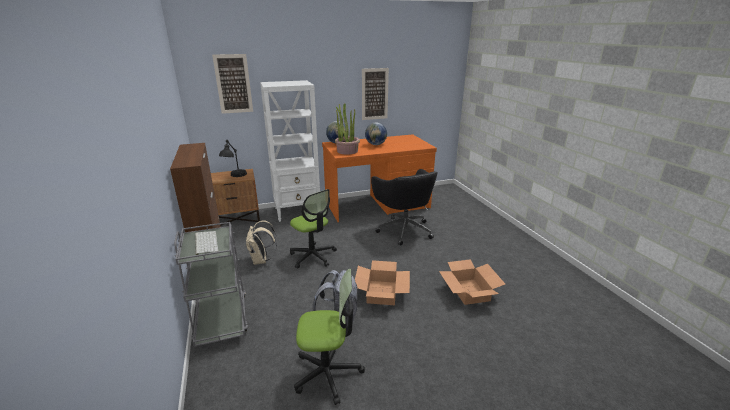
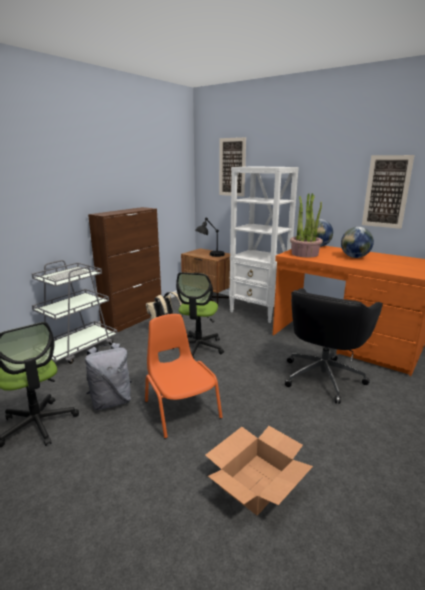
camera: 55 degrees right, 5 degrees down
cardboard box [355,260,410,305] -> orange chair [145,314,223,439]

